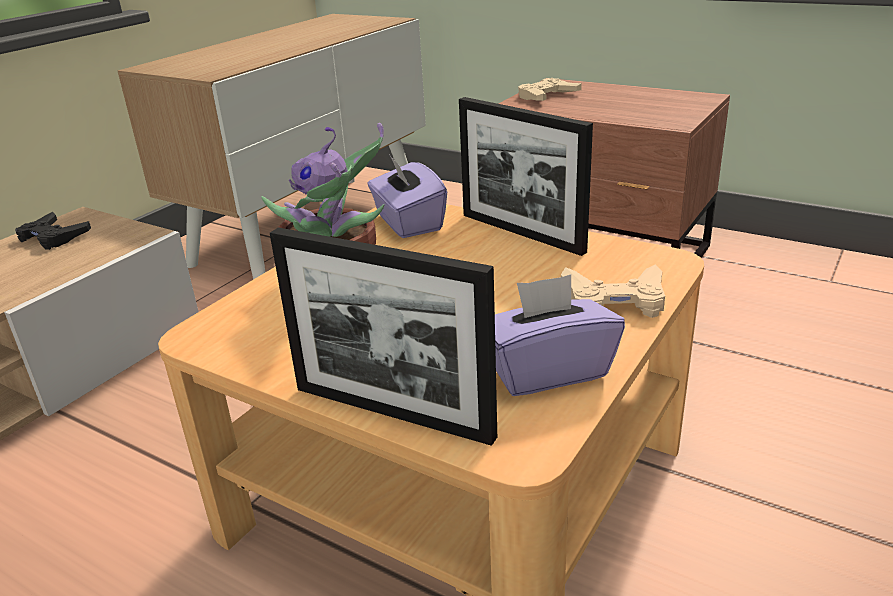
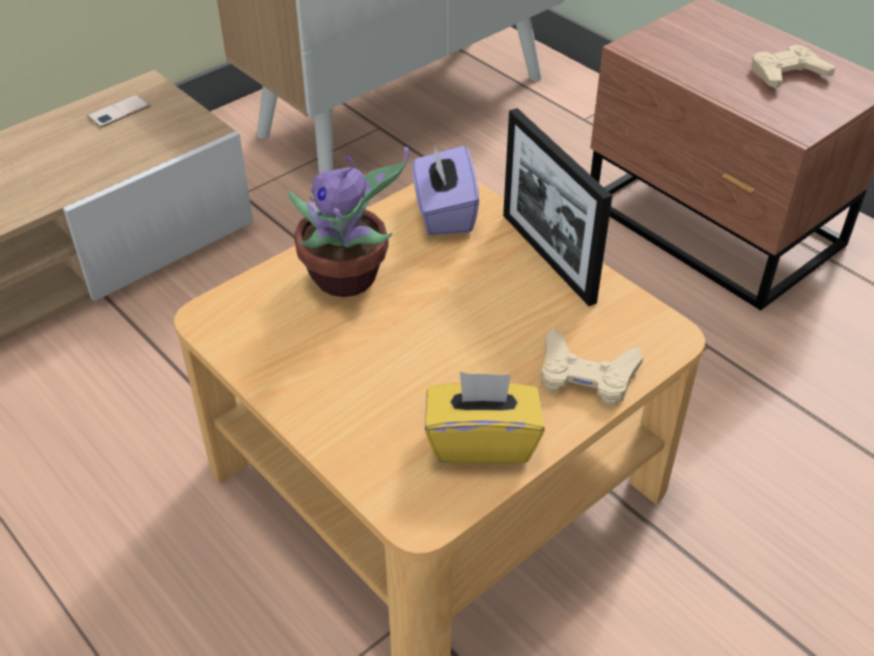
camera: 15 degrees right, 15 degrees up
black game controller [15,212,91,250] -> phone [87,95,150,128]
picture frame [270,227,497,446] -> none
purple tissue box [495,274,625,396] -> yellow tissue box [425,372,544,464]
beige game controller [518,78,582,101] -> beige game controller moved to [751,45,835,88]

